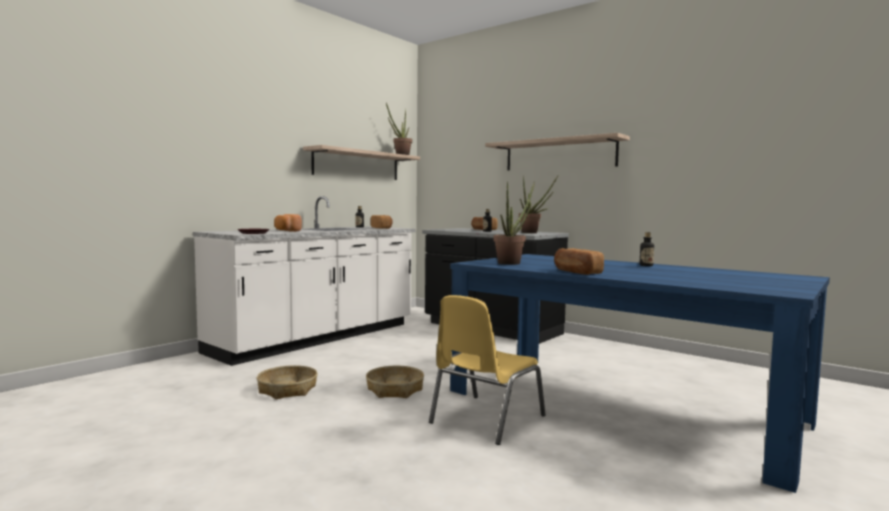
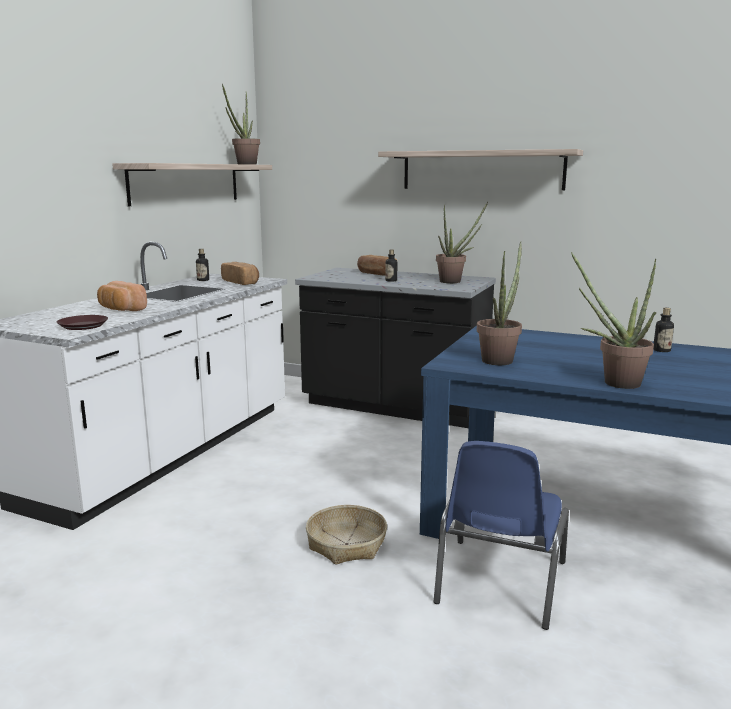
camera: 15 degrees left, 10 degrees up
basket [257,365,318,399] -> none
yellow chair [429,295,546,445] -> blue chair [434,441,569,630]
bread [554,248,604,275] -> potted plant [571,252,656,389]

